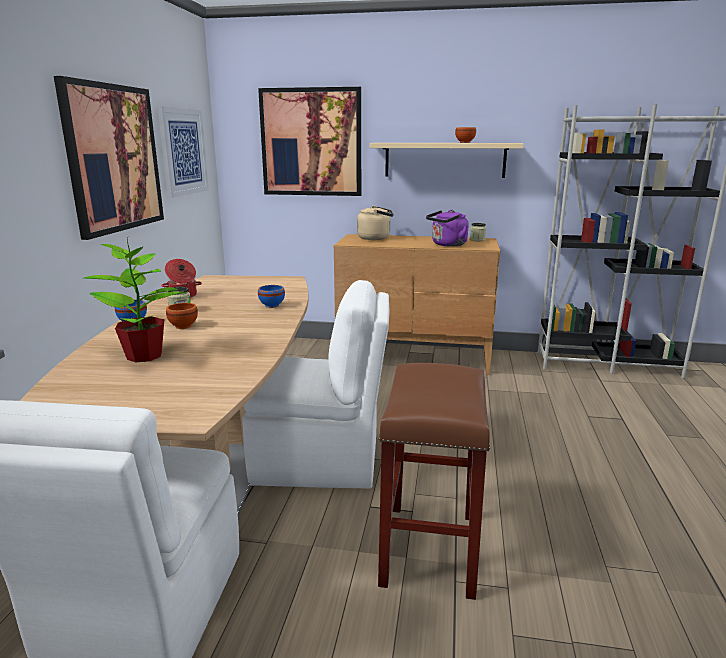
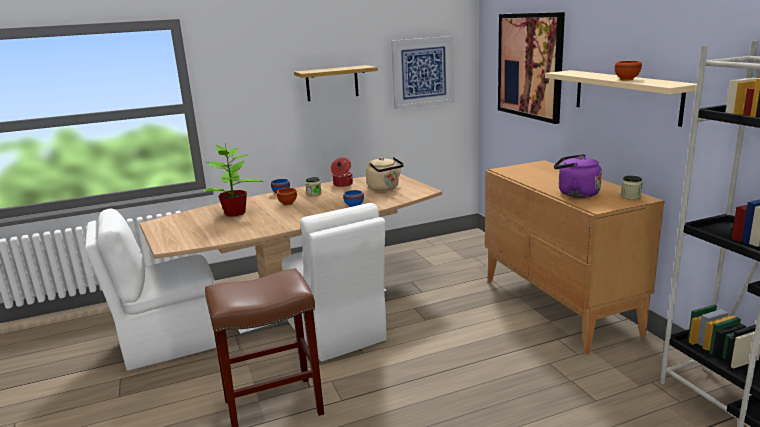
camera: 60 degrees right, 0 degrees up
picture [54,76,164,240] -> shelf [294,65,378,101]
beige kettle [357,206,393,240] -> beige kettle moved to [366,157,404,191]

